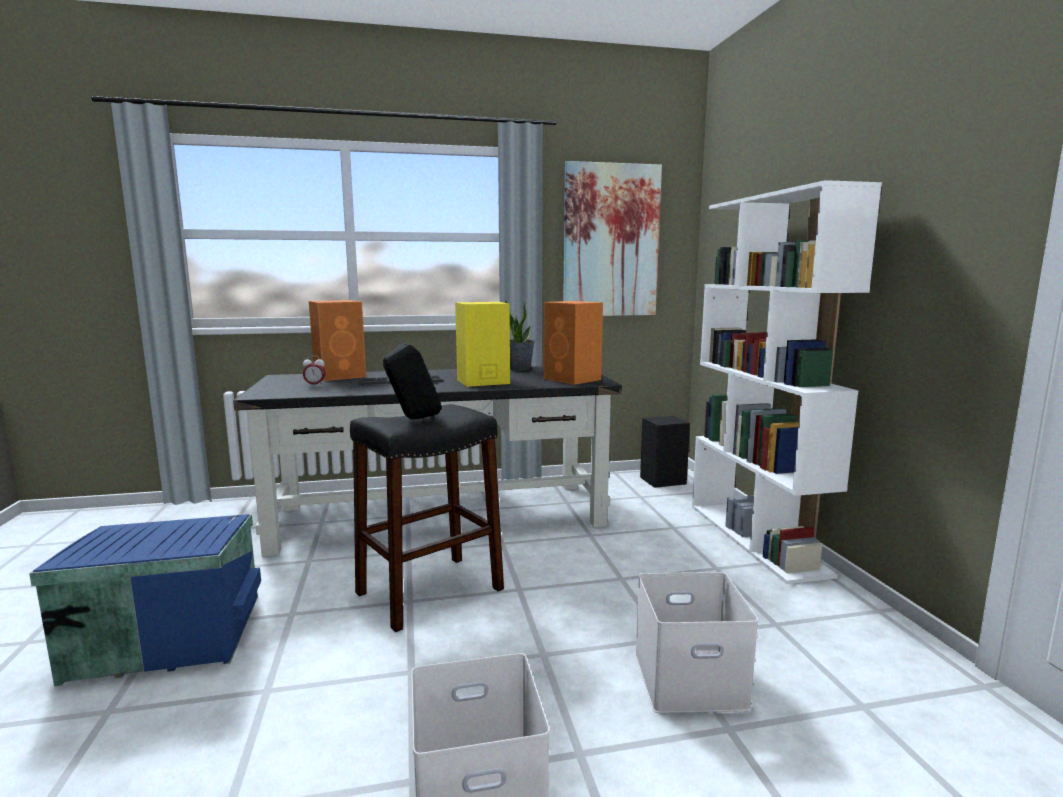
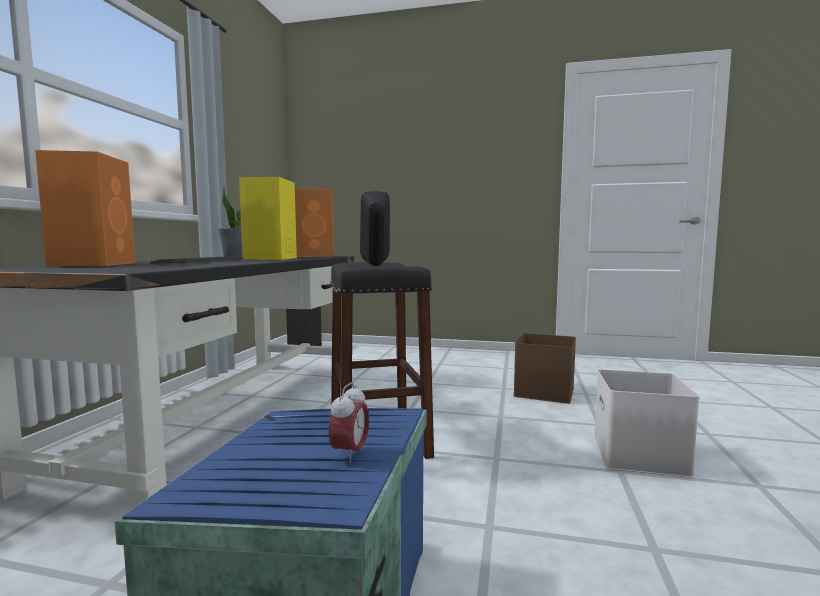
camera: 65 degrees left, 5 degrees down
alarm clock [302,356,326,387] -> alarm clock moved to [328,382,369,463]
picture [563,161,662,316] -> none
white storage box [635,572,758,713] -> brown storage box [513,333,576,404]
white bookcase [692,180,882,584] -> none

